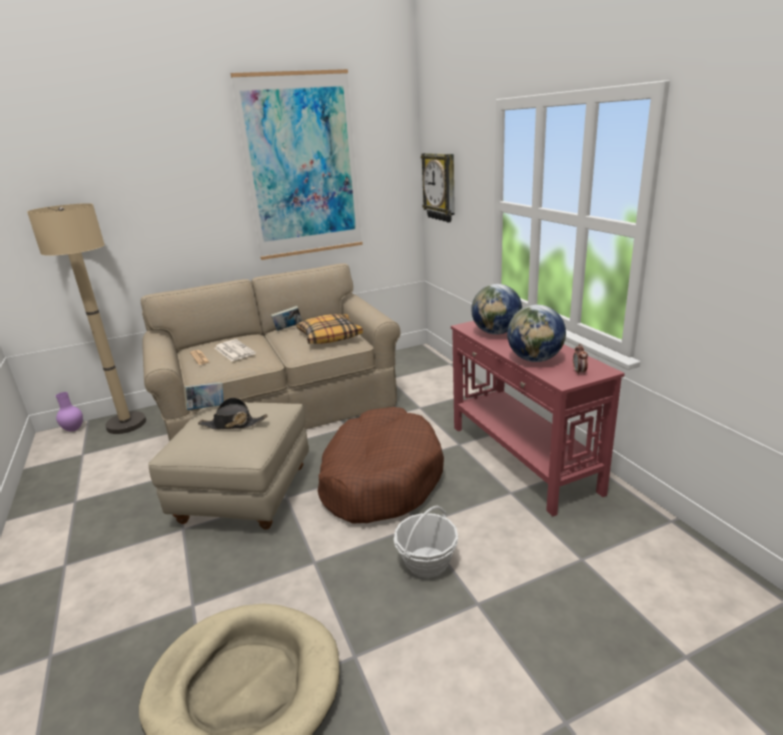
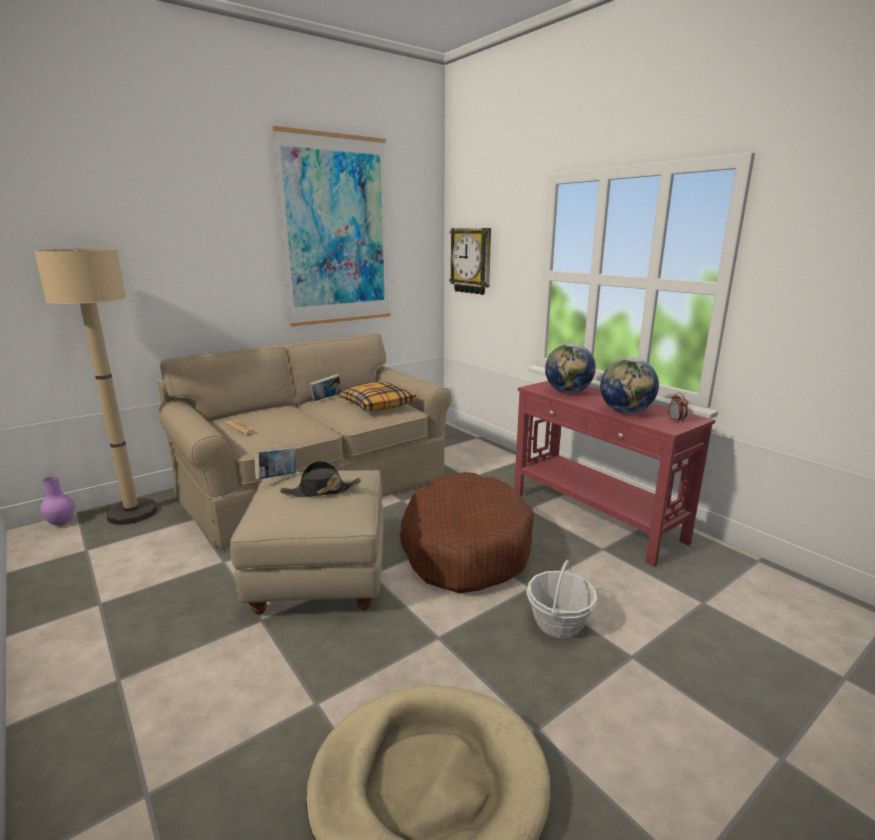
camera: 15 degrees left, 5 degrees down
newspaper [215,339,256,361] -> none

